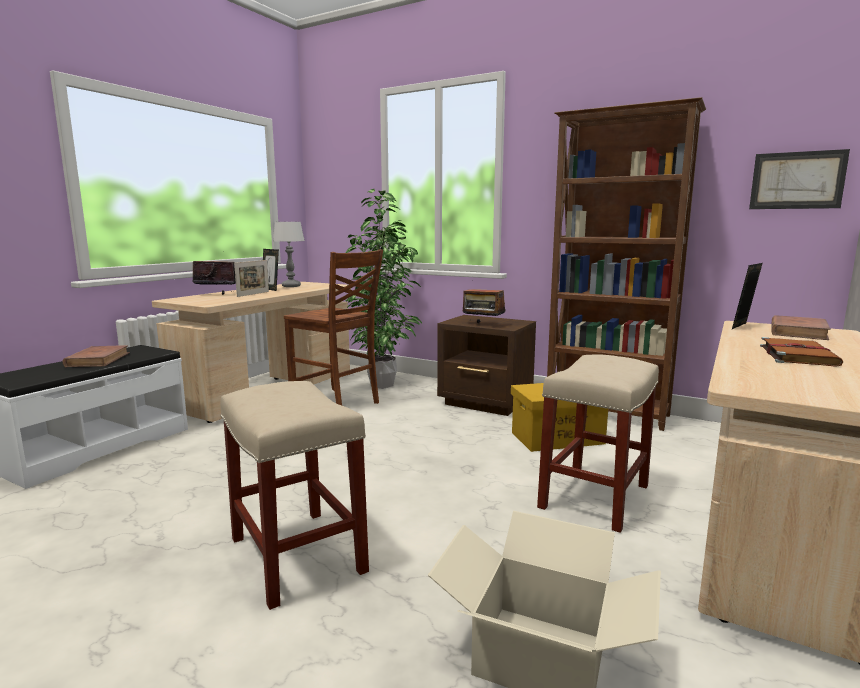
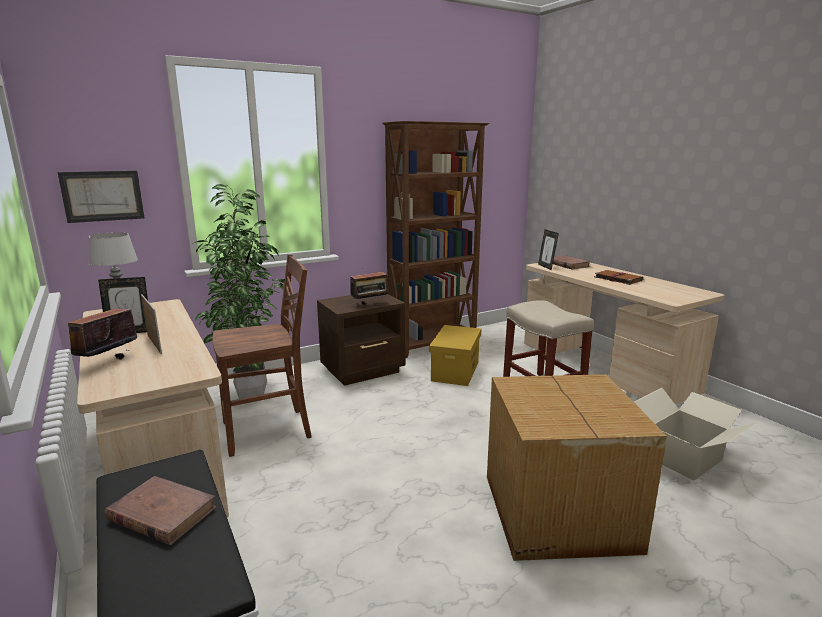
camera: 60 degrees left, 5 degrees up
beige stool [220,381,369,610] -> cardboard box [487,374,667,561]
picture [749,149,850,209] -> picture moved to [58,171,144,223]

